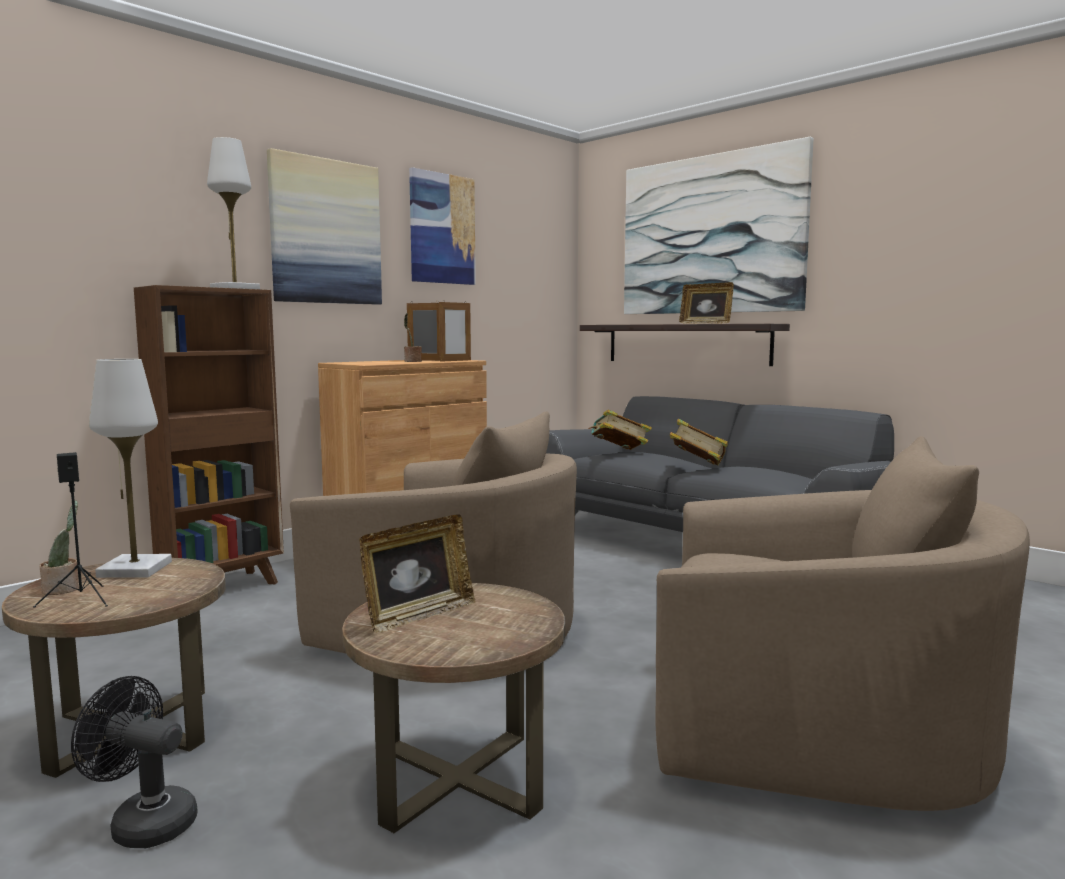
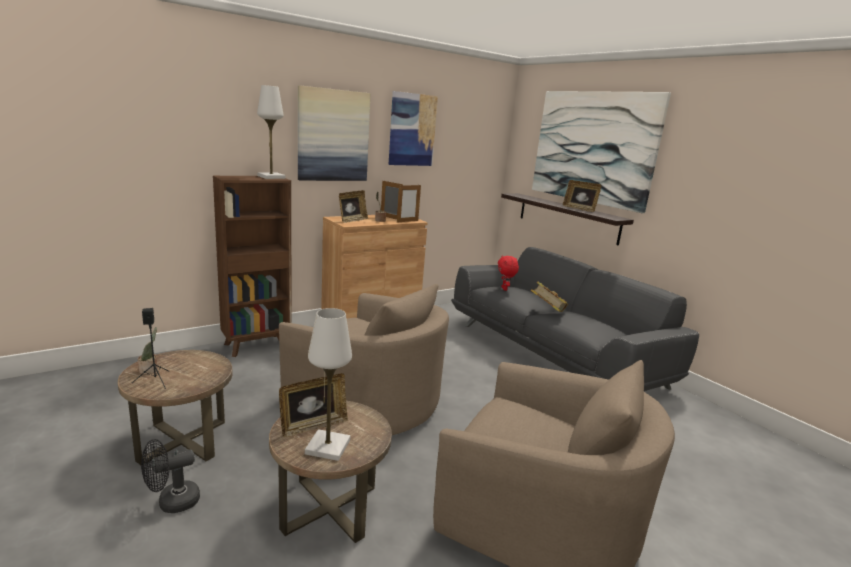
camera: 10 degrees right, 10 degrees up
black fan [71,676,198,848] -> black fan turned 60 degrees counterclockwise [141,439,200,513]
white table lamp [89,359,172,578] -> white table lamp moved to [305,308,352,461]
book [589,410,652,450] -> red plush toy [498,256,519,291]
none -> picture frame [339,190,368,223]

